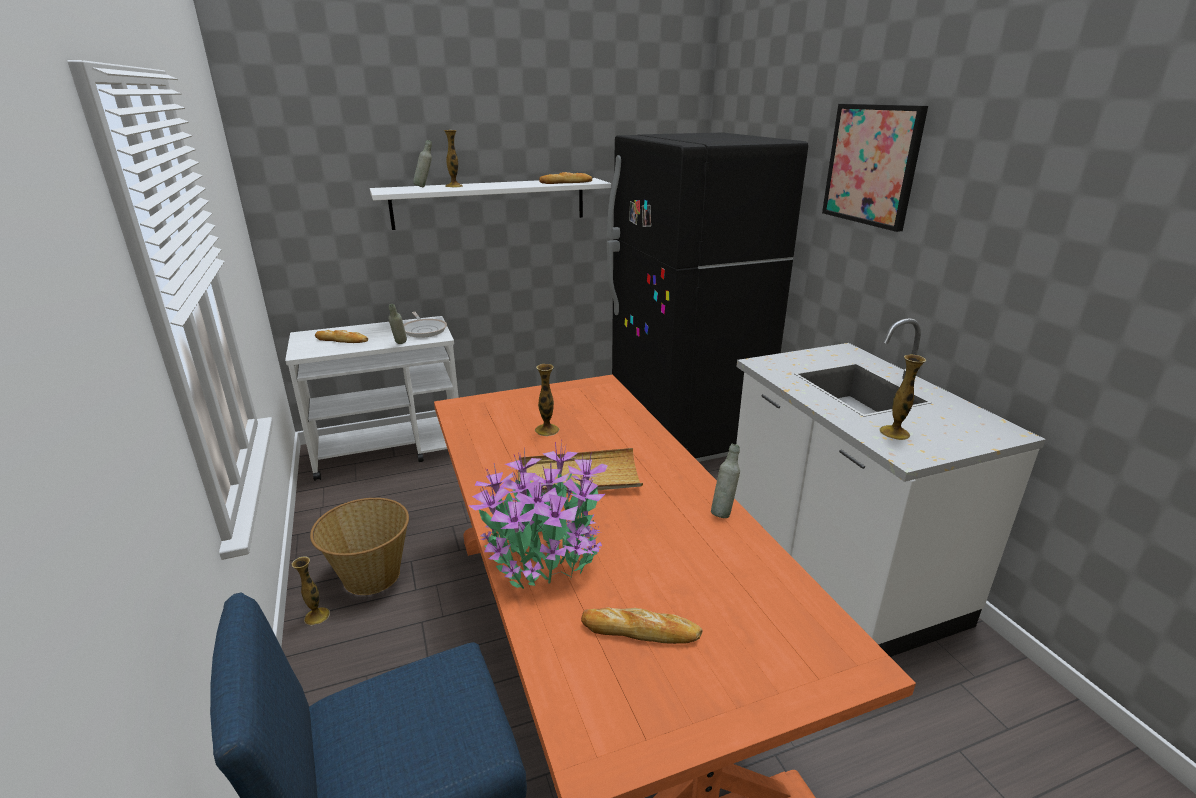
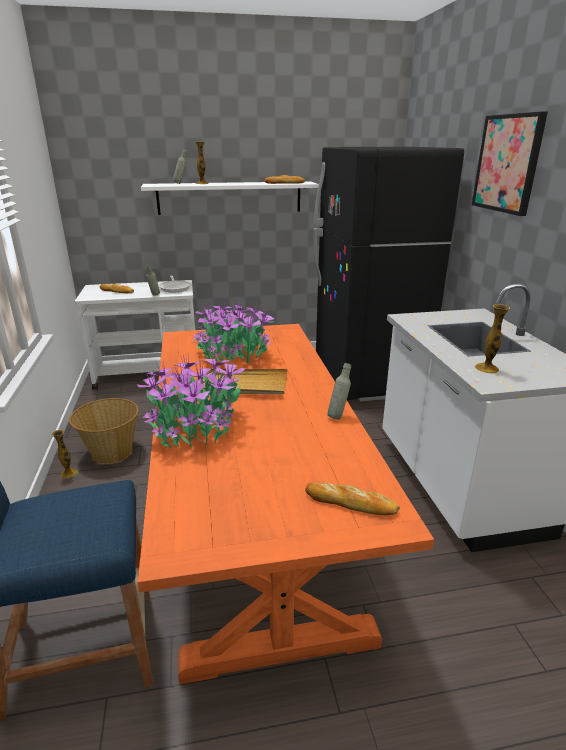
camera: 10 degrees right, 0 degrees up
vase [535,364,559,436] -> potted plant [193,300,275,363]
bread [581,607,703,644] -> bread moved to [305,482,400,515]

